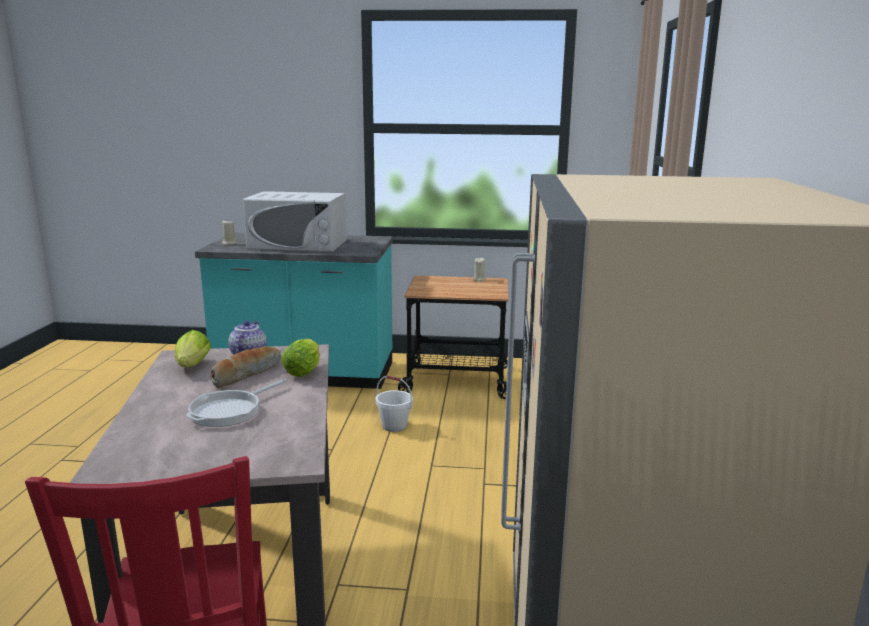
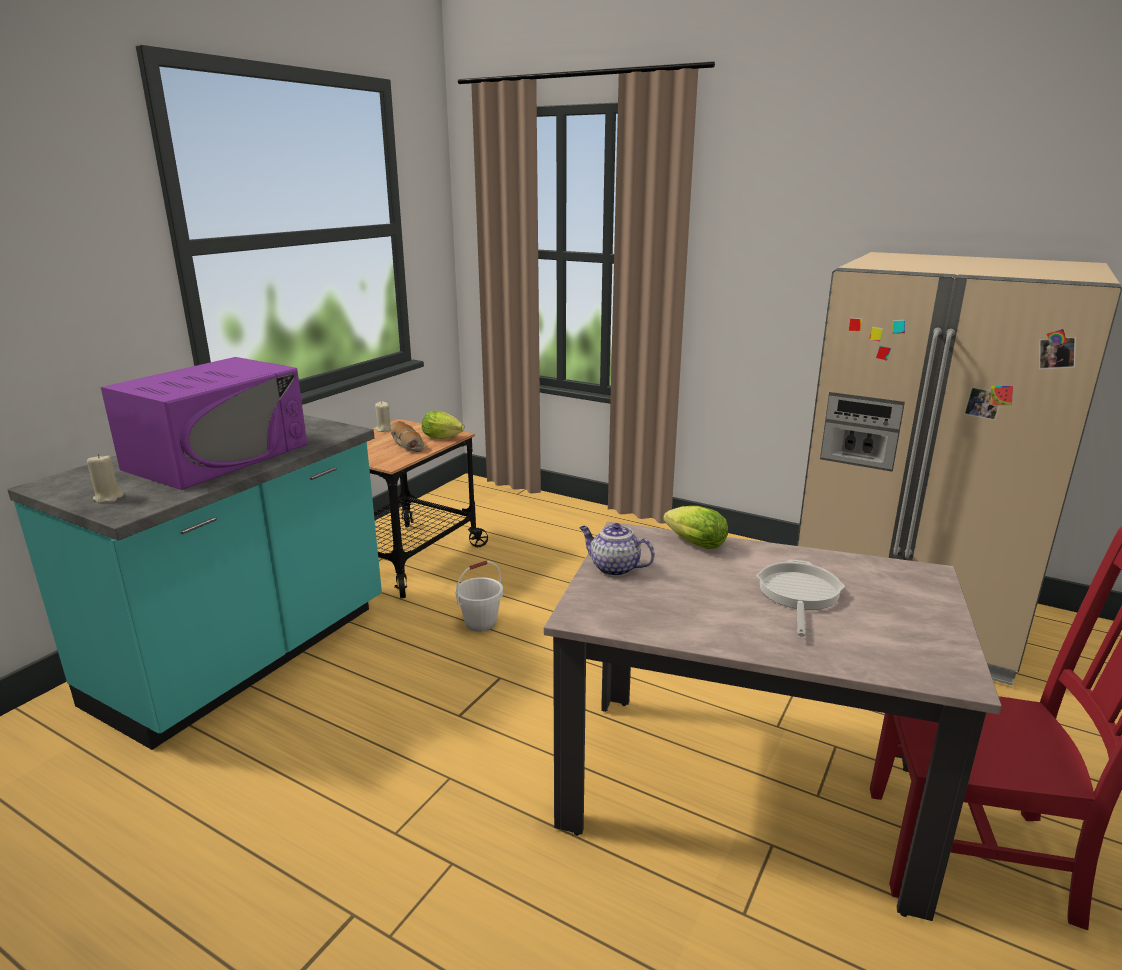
camera: 65 degrees left, 5 degrees up
lettuce [175,330,211,367] -> lettuce moved to [422,411,464,439]
frying pan [186,379,287,427] -> frying pan turned 135 degrees counterclockwise [756,560,845,637]
bread [211,346,281,388] -> bread moved to [390,421,424,452]
white microwave [243,191,346,252] -> purple microwave [101,357,307,490]

